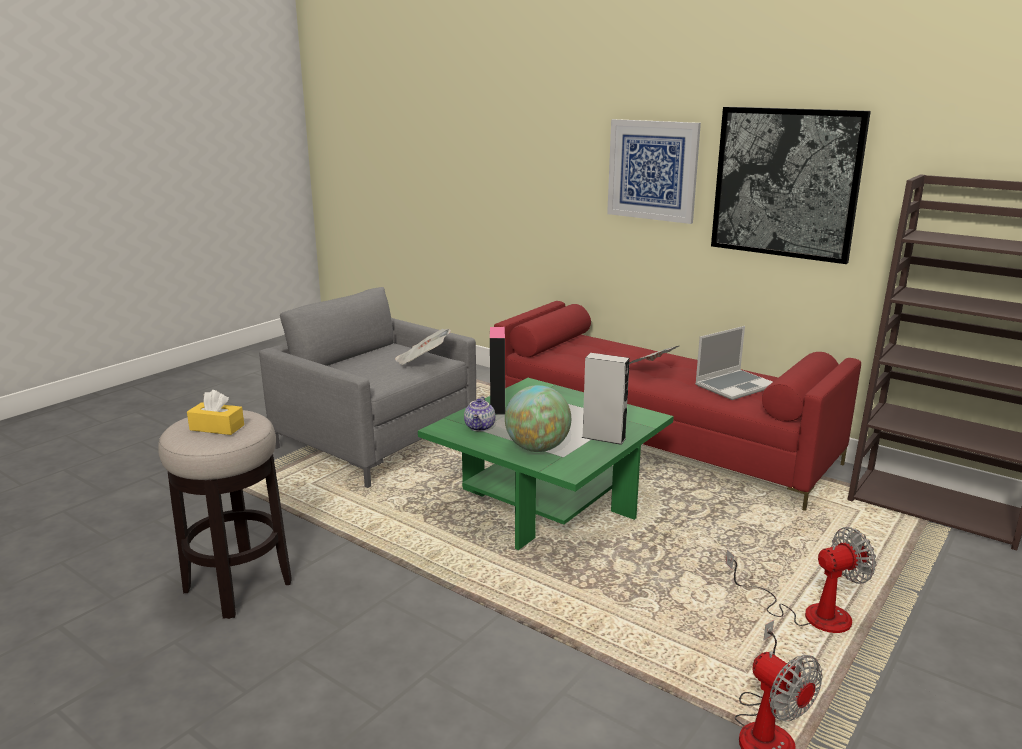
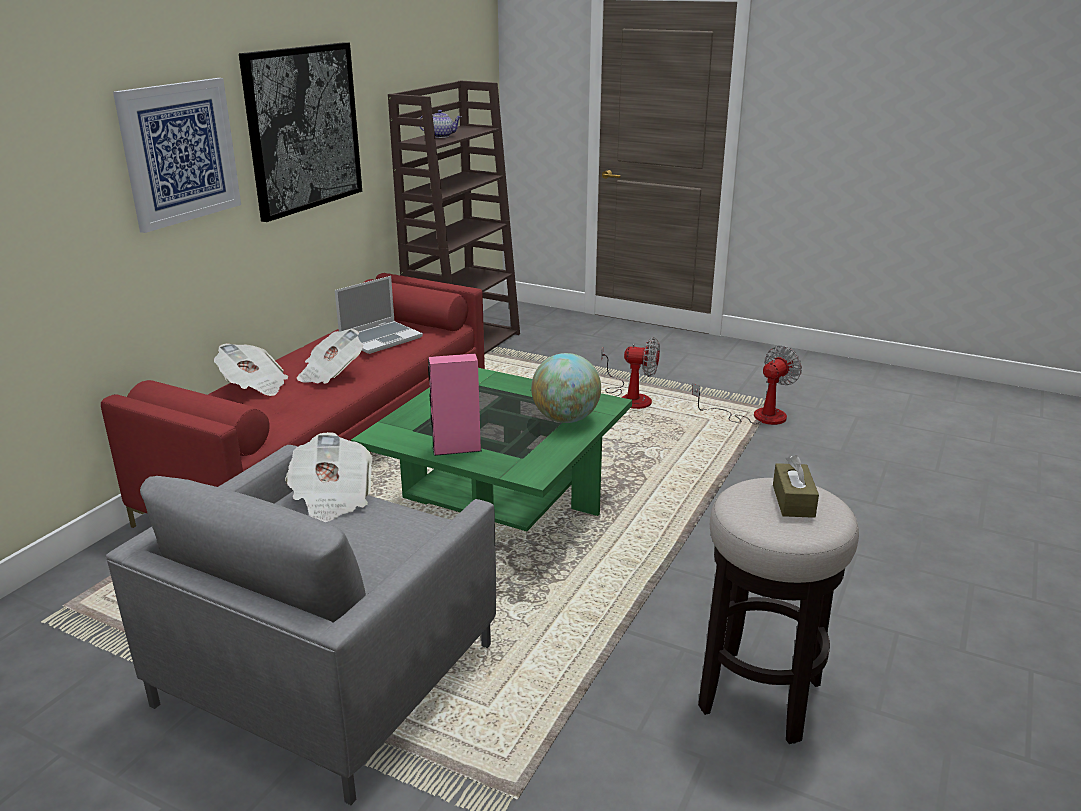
camera: 100 degrees left, 5 degrees up
yellow tissue box [187,390,244,435] -> brown tissue box [773,455,819,518]
teapot [464,396,495,431] -> teapot moved to [420,110,461,138]
grey speaker [582,353,630,445] -> none
laptop [695,326,773,400] -> laptop turned 90 degrees clockwise [335,276,423,354]
fan [726,527,877,633] -> fan turned 135 degrees clockwise [601,337,660,409]
none -> newspaper [214,343,288,396]

